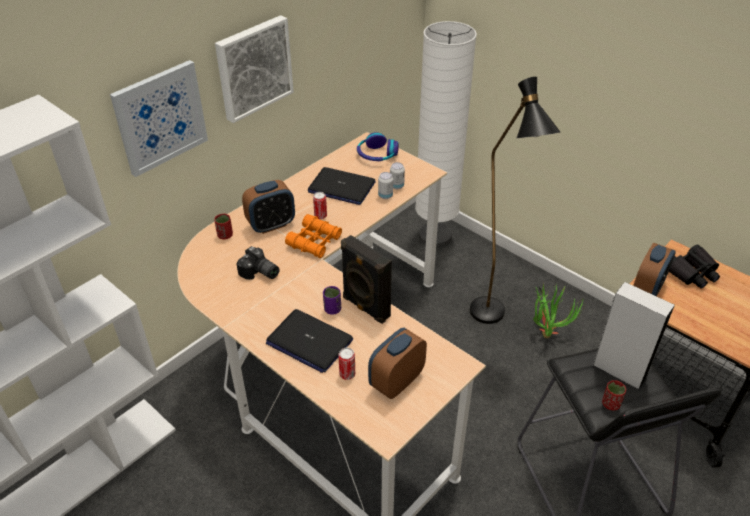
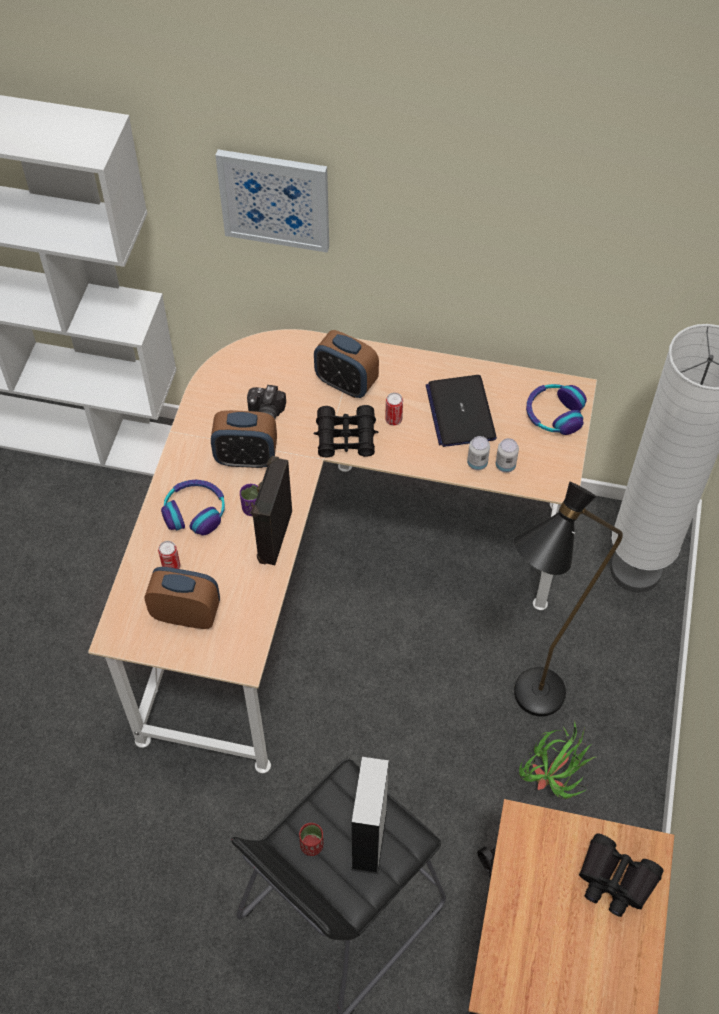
camera: 60 degrees right, 15 degrees up
red cup [214,214,233,240] -> none
picture [215,15,294,123] -> none
laptop [266,309,353,373] -> headphones [161,480,225,535]
orange binoculars [285,214,342,258] -> black binoculars [314,405,378,458]
alarm clock [633,243,676,296] -> alarm clock moved to [211,410,277,468]

